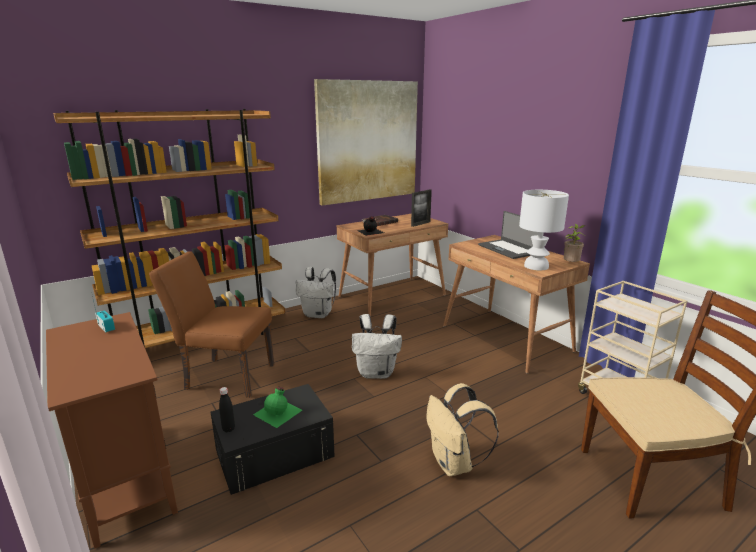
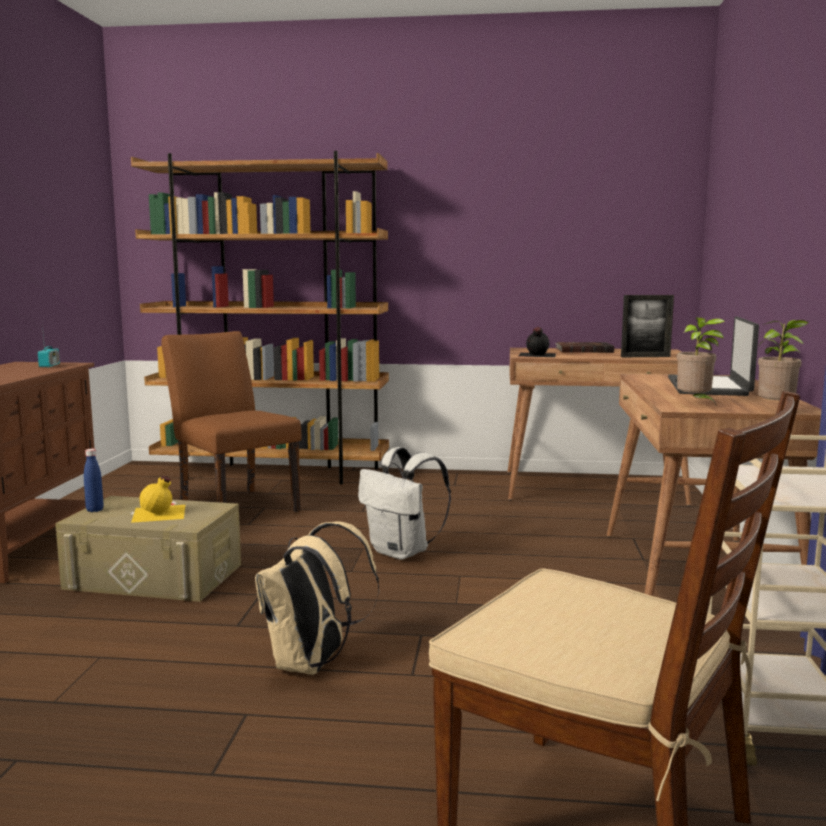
camera: 40 degrees right, 10 degrees down
black storage box [210,384,335,495] -> beige storage box [55,496,241,602]
black bottle [219,387,235,432] -> blue bottle [84,449,104,512]
green bottle [253,387,302,428] -> yellow bottle [131,476,185,523]
white backpack [296,267,336,318] -> none
picture [314,79,418,206] -> none
white table lamp [519,190,569,270] -> potted plant [677,317,725,406]

